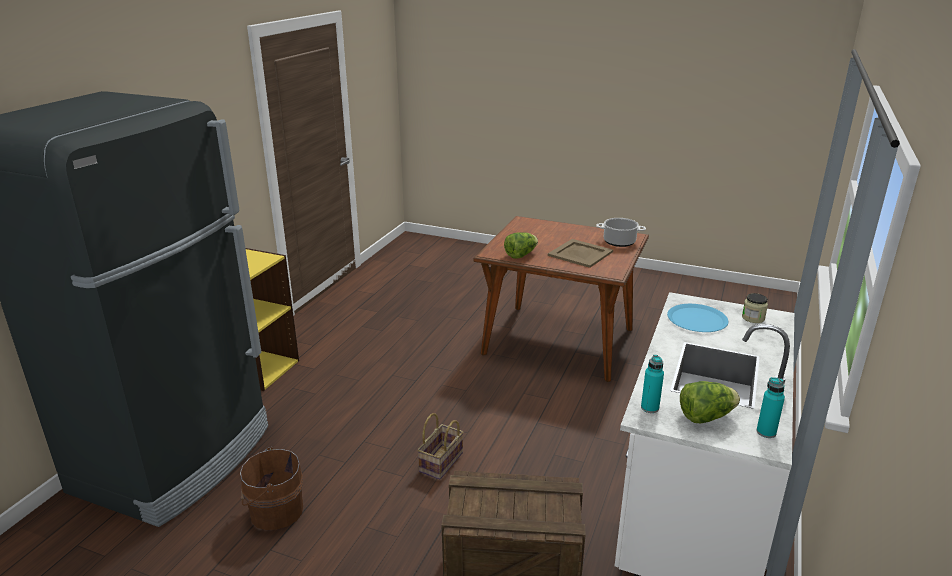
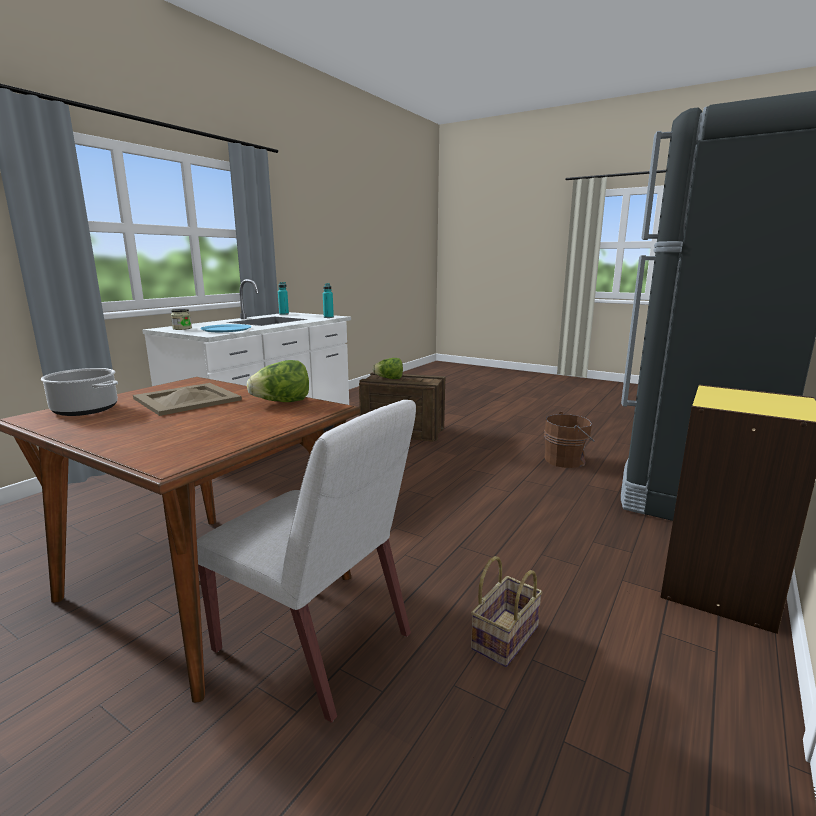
camera: 170 degrees left, 10 degrees down
basket [417,413,463,479] -> basket moved to [471,556,543,667]
lettuce [680,381,740,423] -> lettuce moved to [373,358,403,379]
none -> white chair [197,400,416,723]

